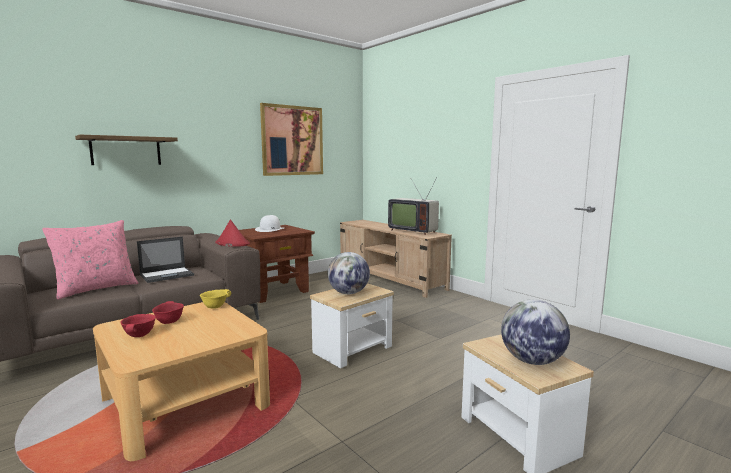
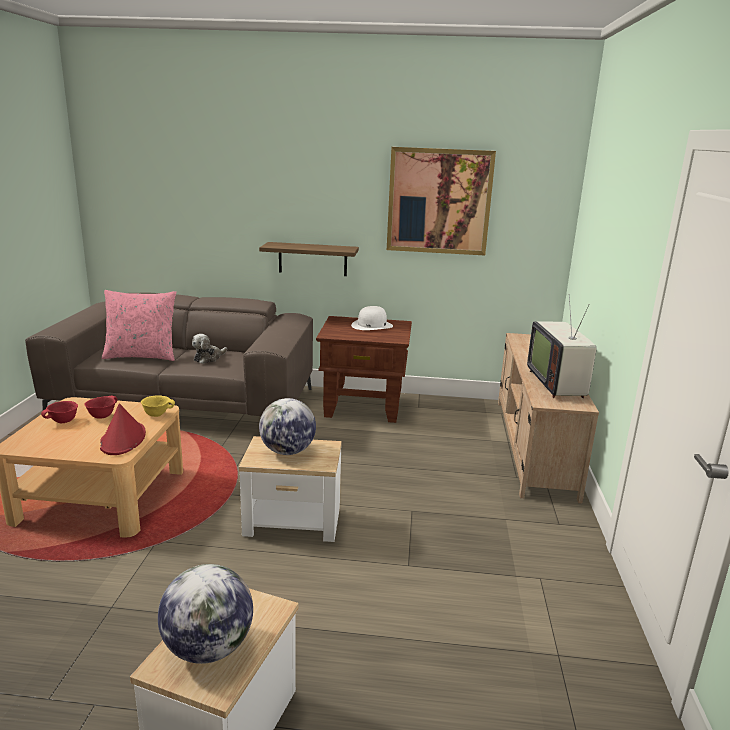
camera: 45 degrees right, 10 degrees up
shelf [75,135,178,165] -> shelf moved to [259,242,359,276]
laptop [137,237,194,283] -> plush toy [192,334,227,364]
red hat [215,220,250,247] -> red hat moved to [100,403,146,455]

